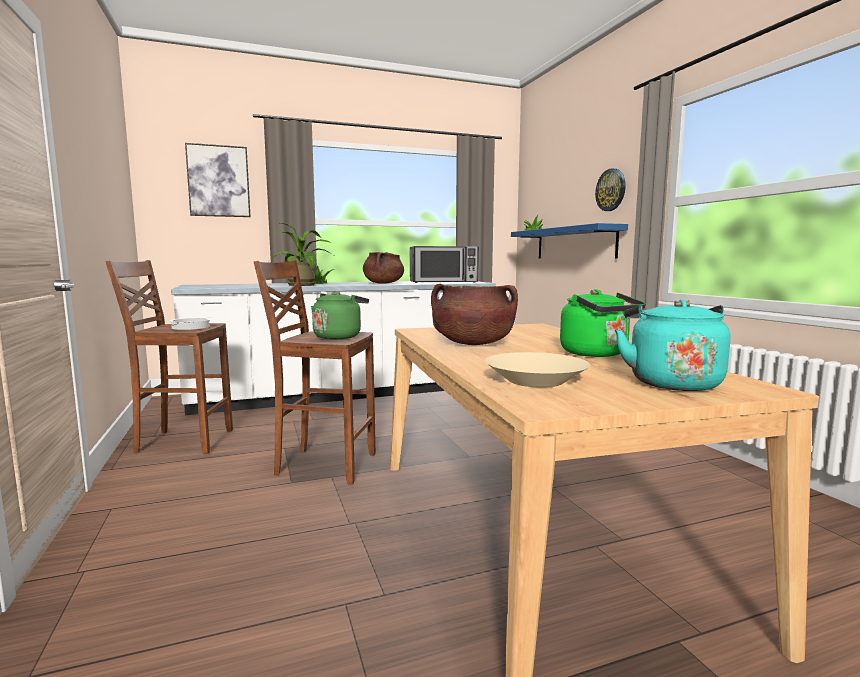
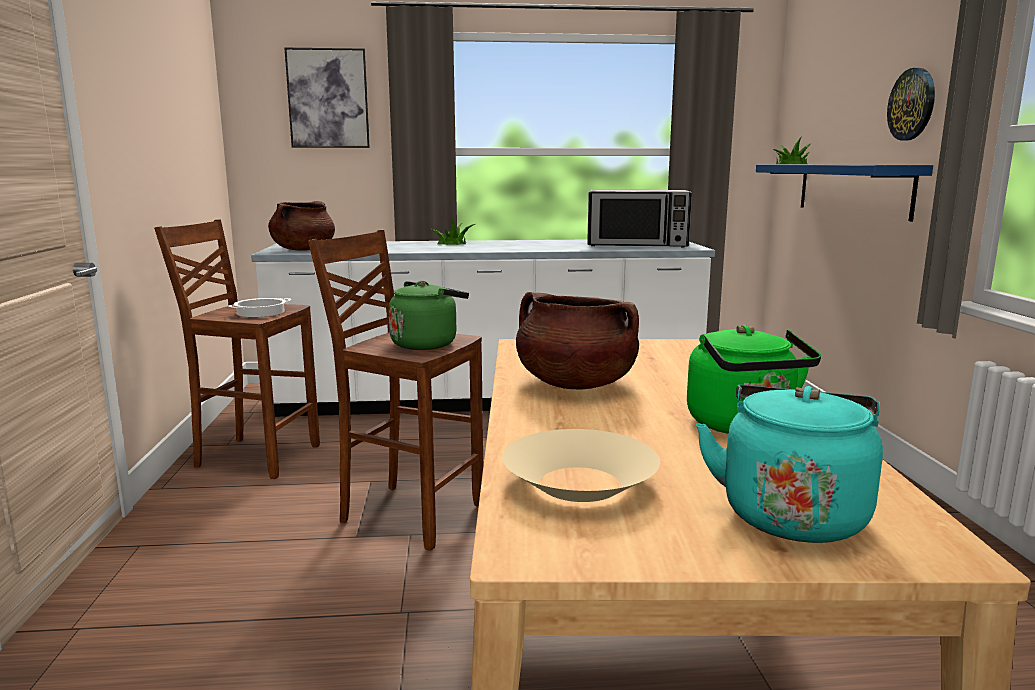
camera: 15 degrees right, 5 degrees up
potted plant [268,223,336,286] -> none
brown cooking pot [363,252,404,284] -> brown cooking pot moved to [268,201,335,251]

